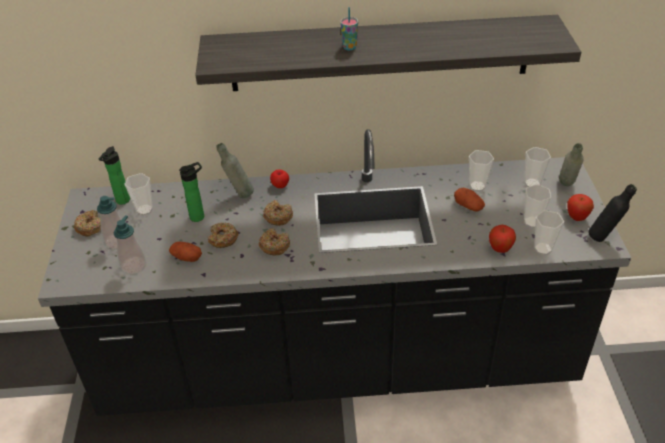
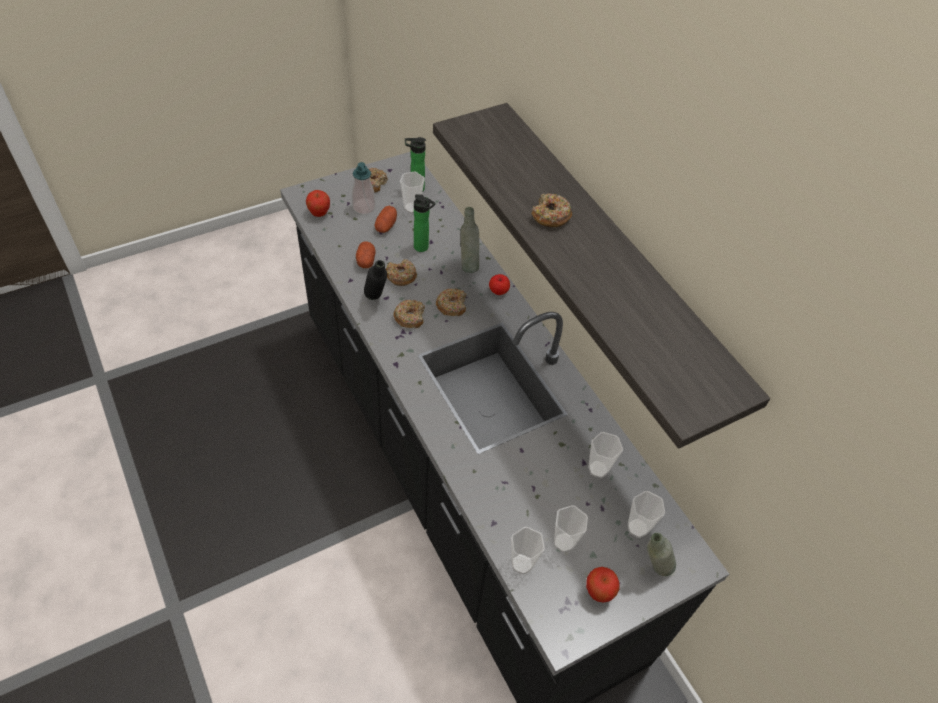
camera: 60 degrees right, 10 degrees up
soap dispenser [114,215,146,275] -> none
cup [340,7,358,50] -> donut [531,193,572,227]
potato [454,188,485,211] -> potato moved to [374,206,397,233]
apple [489,225,516,253] -> apple moved to [306,190,330,217]
black bottle [588,184,637,242] -> black bottle moved to [364,260,387,300]

